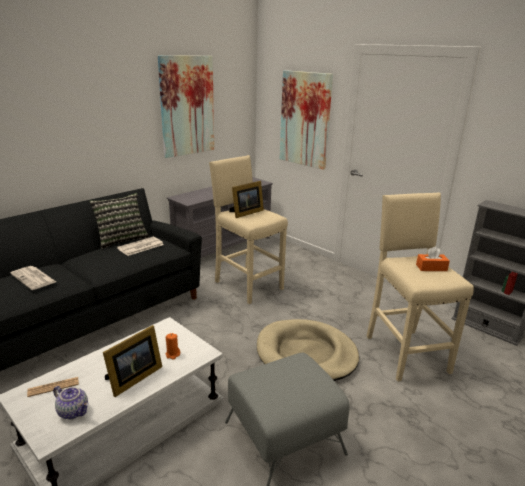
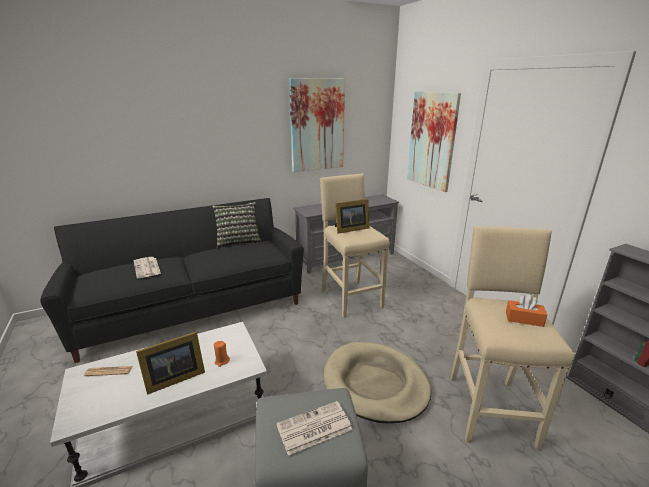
camera: 20 degrees right, 0 degrees up
teapot [53,386,89,419] -> none
newspaper [117,237,164,256] -> newspaper moved to [276,401,353,455]

